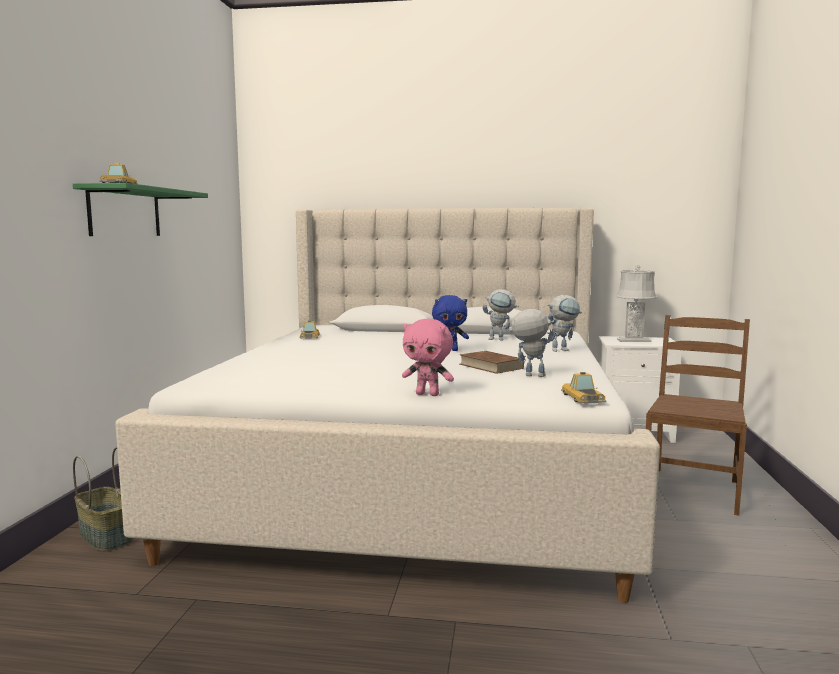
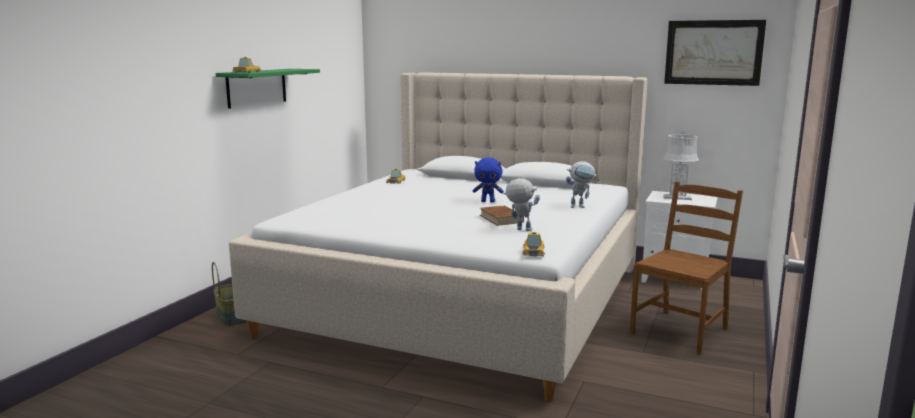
camera: 15 degrees right, 5 degrees up
pink plush toy [402,319,454,396] -> none
toy robot [482,289,519,341] -> none
none -> picture [664,20,766,86]

